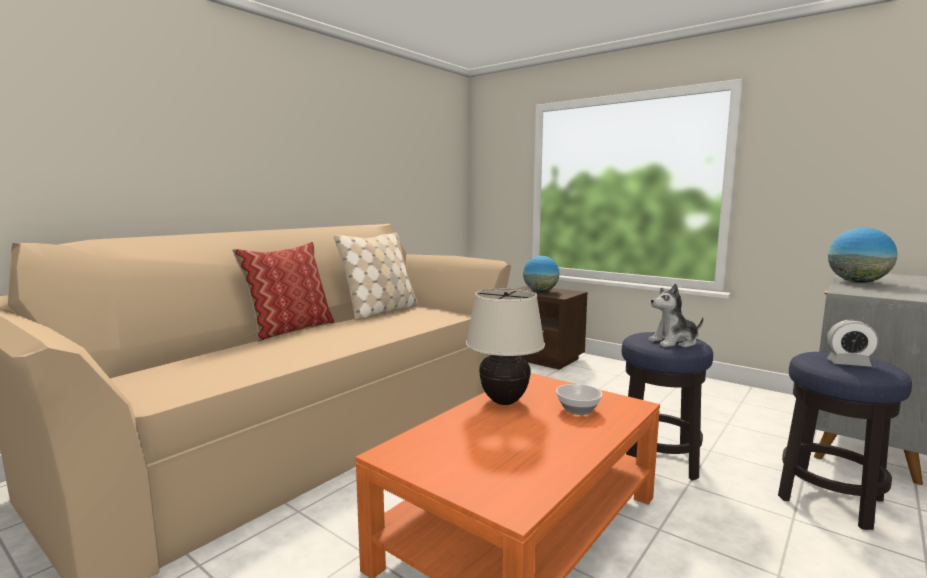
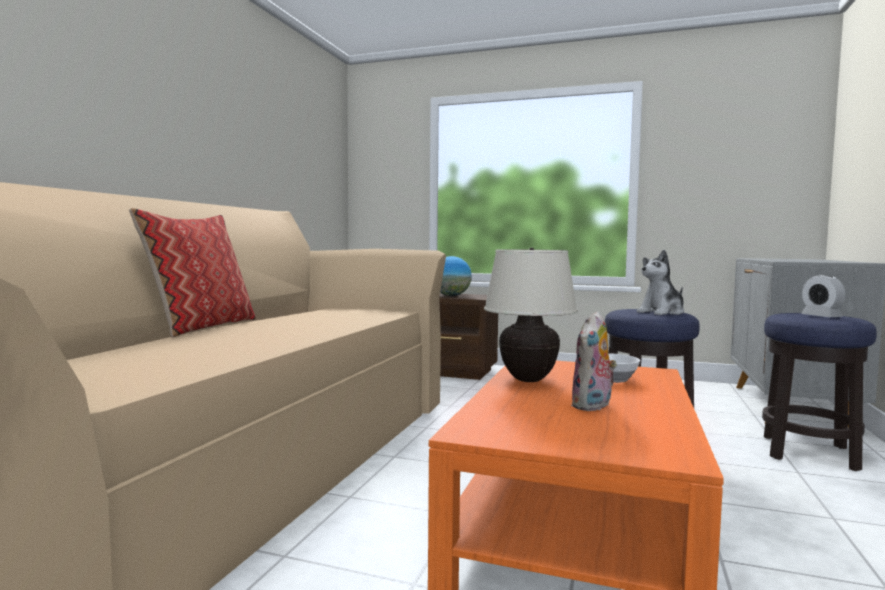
camera: 20 degrees left, 5 degrees down
beige pillow [334,233,418,320] -> none
alarm clock [826,320,878,367] -> alarm clock turned 75 degrees clockwise [801,275,845,317]
globe [828,228,898,283] -> none
none -> plush toy [571,311,617,411]

